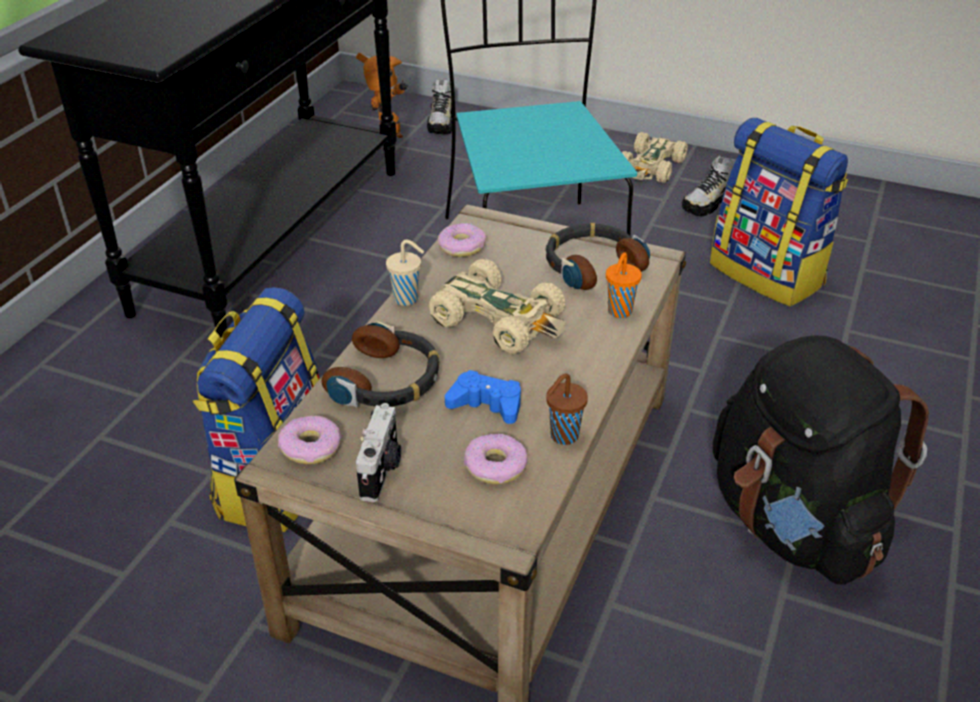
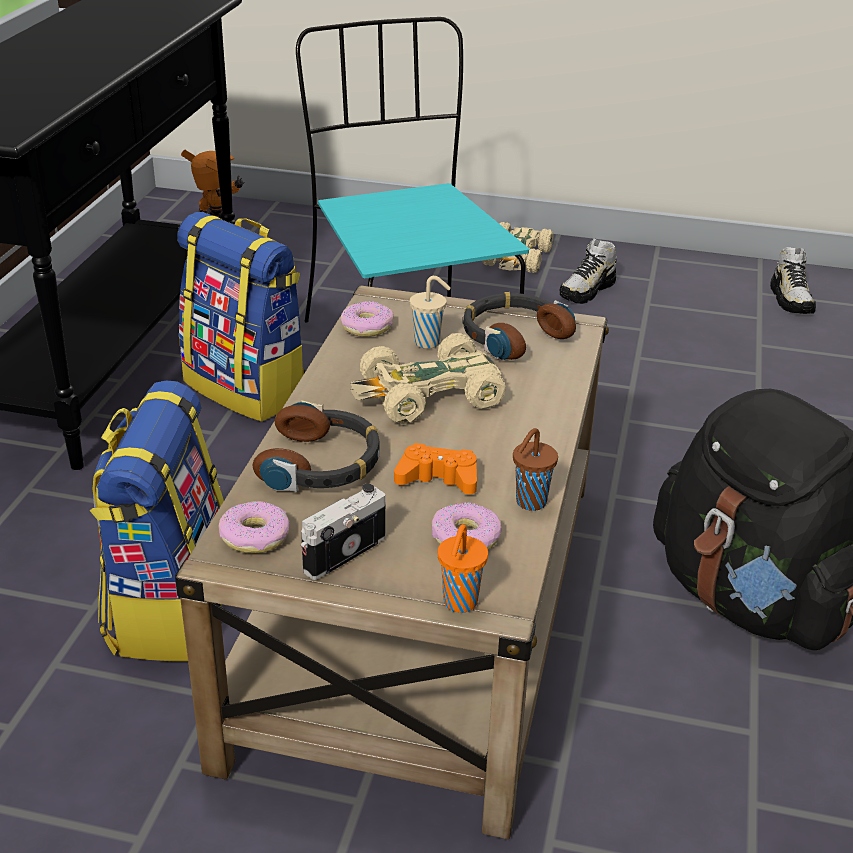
camera: 10 degrees left, 5 degrees down
camera [356,403,401,502] -> camera turned 135 degrees counterclockwise [301,483,385,580]
beige cup [386,240,424,306] -> beige cup moved to [410,276,451,349]
shoe [427,80,452,134] -> shoe moved to [770,247,816,314]
beige toy car [428,259,566,354] -> beige toy car turned 135 degrees clockwise [350,333,505,424]
blue game controller [445,370,521,424] -> orange game controller [394,443,477,494]
orange cup [606,253,642,318] -> orange cup moved to [438,524,488,613]
backpack [710,118,848,307] -> backpack moved to [177,212,306,422]

